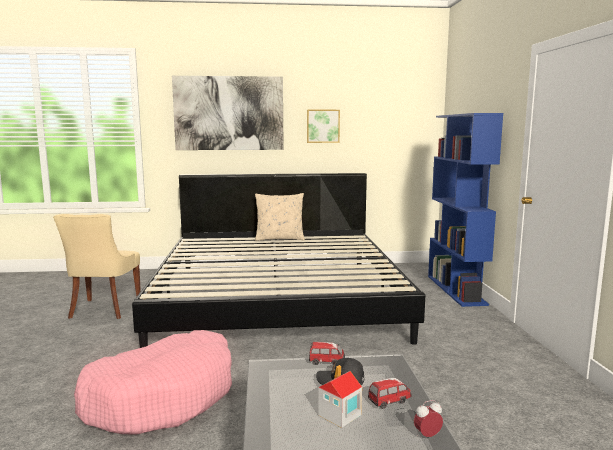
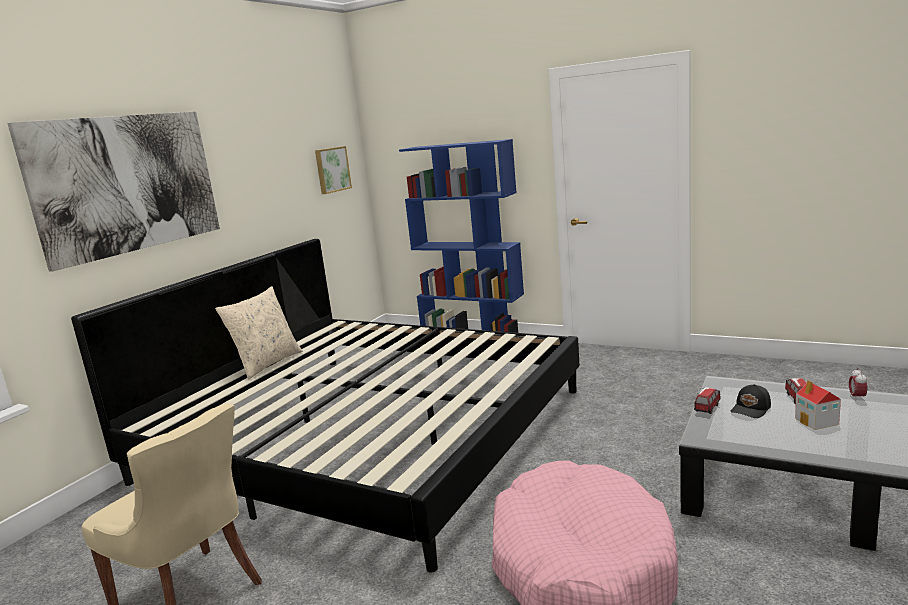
camera: 55 degrees left, 5 degrees up
picture [307,110,340,143] -> picture moved to [315,146,352,194]

